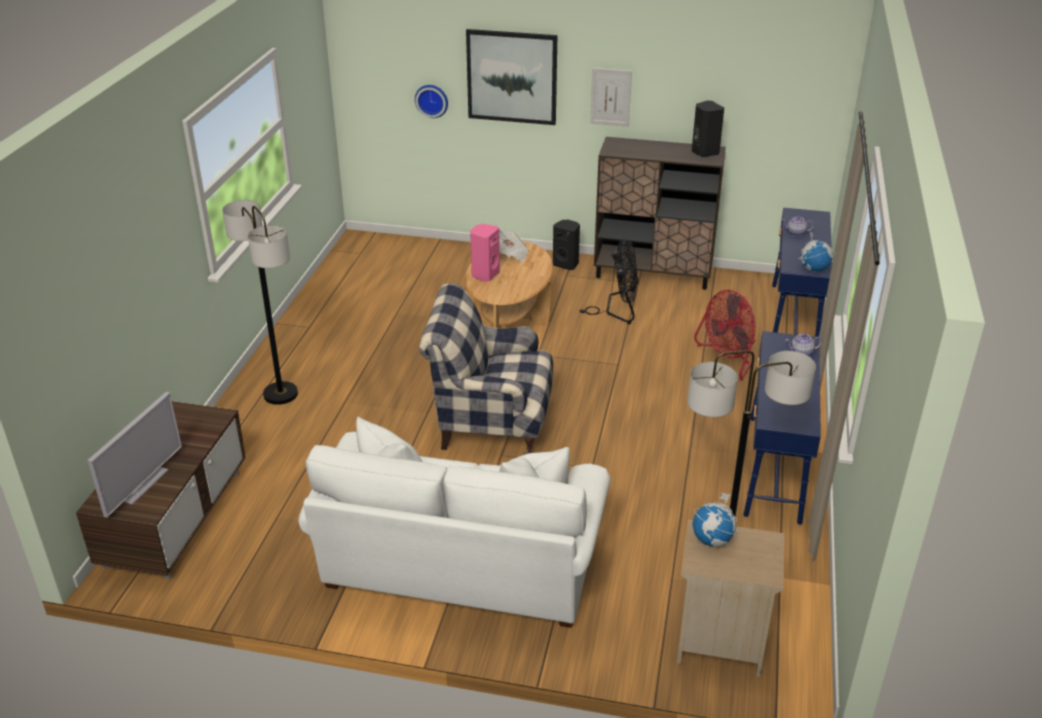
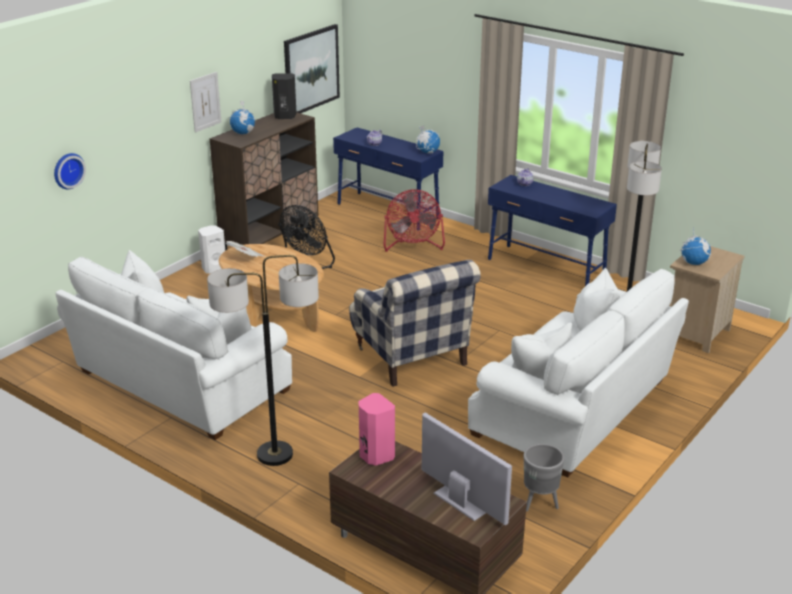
camera: 65 degrees left, 5 degrees down
armchair [419,283,553,455] -> armchair turned 60 degrees counterclockwise [349,260,481,387]
picture [466,29,557,125] -> picture moved to [284,24,340,113]
pink speaker [470,224,500,282] -> pink speaker moved to [359,393,395,465]
black speaker [553,220,580,270] -> white speaker [198,226,225,274]
none -> white sofa [55,250,292,440]
none -> globe [230,101,256,134]
none -> grey planter [524,444,565,511]

